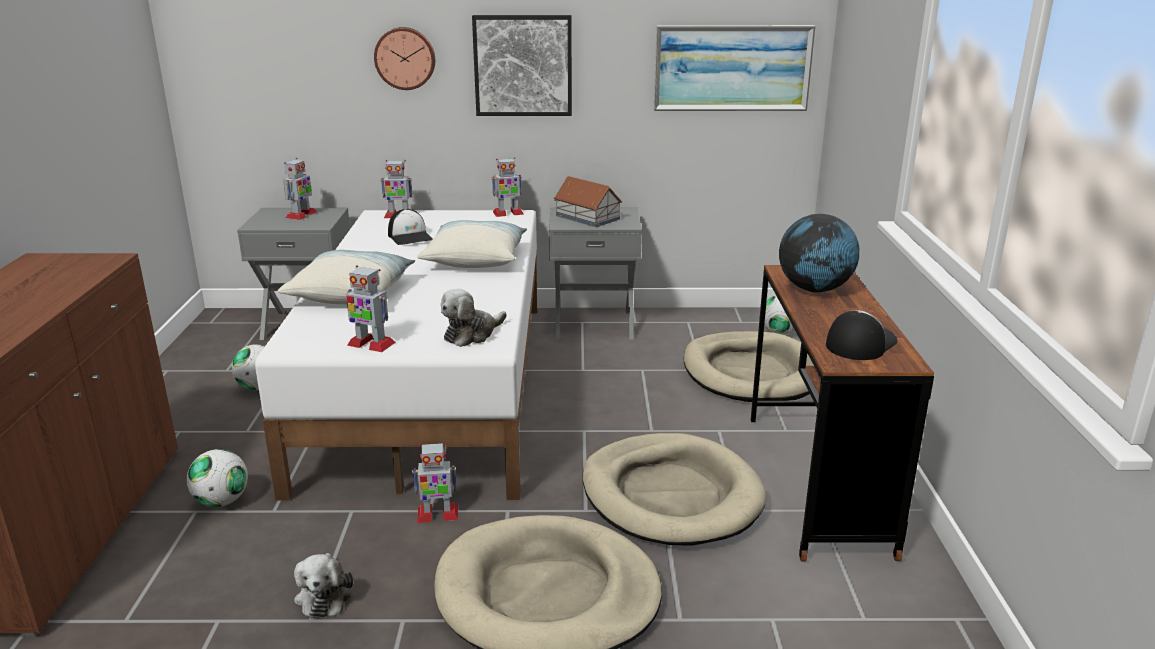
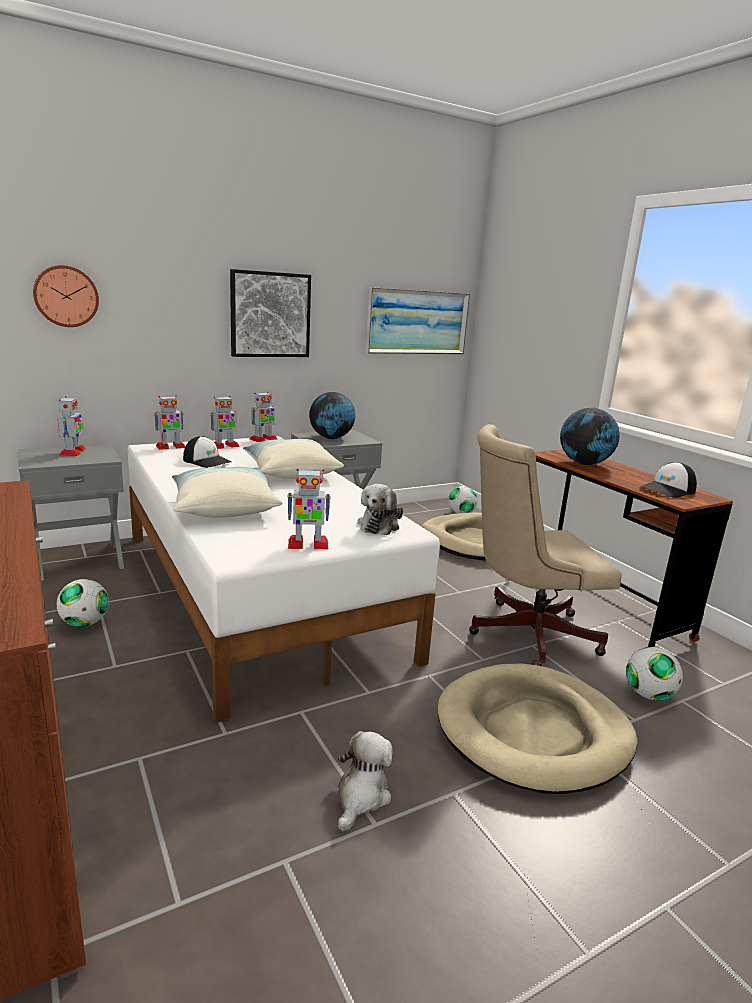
camera: 30 degrees left, 5 degrees down
football [187,449,248,507] -> football moved to [626,647,683,700]
plush toy [294,553,353,619] -> plush toy turned 120 degrees counterclockwise [338,731,393,831]
wall clock [374,27,435,90] -> wall clock moved to [33,265,99,327]
toy robot [412,442,458,523] -> toy robot moved to [210,396,240,449]
toy house [554,176,622,227] -> globe [309,392,355,439]
beige dog bed [582,433,767,546] -> beige office chair [469,424,622,666]
cap [826,310,897,360] -> cap turned 135 degrees counterclockwise [640,462,697,498]

